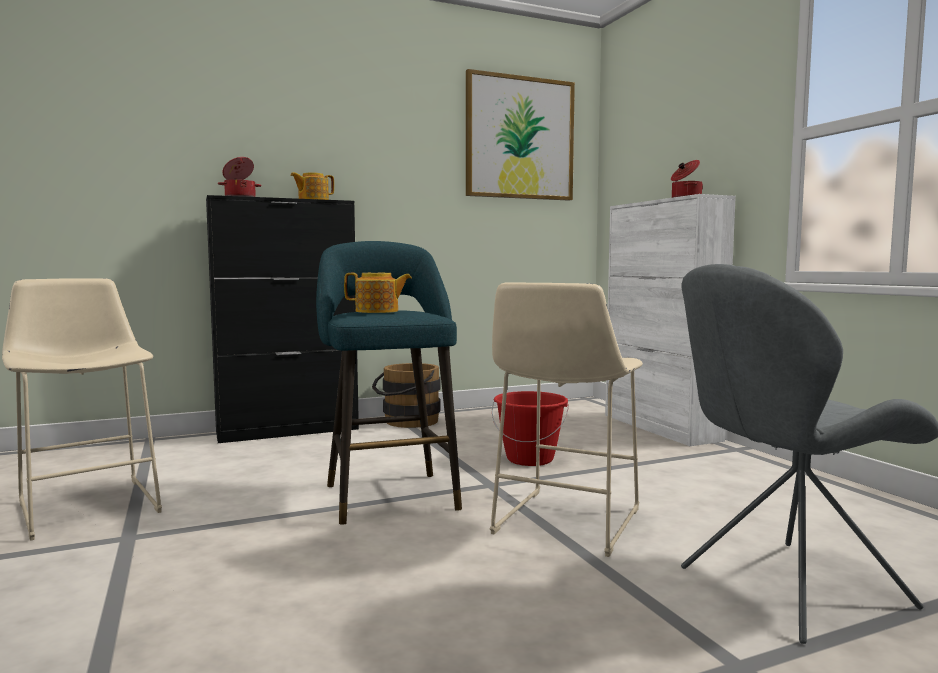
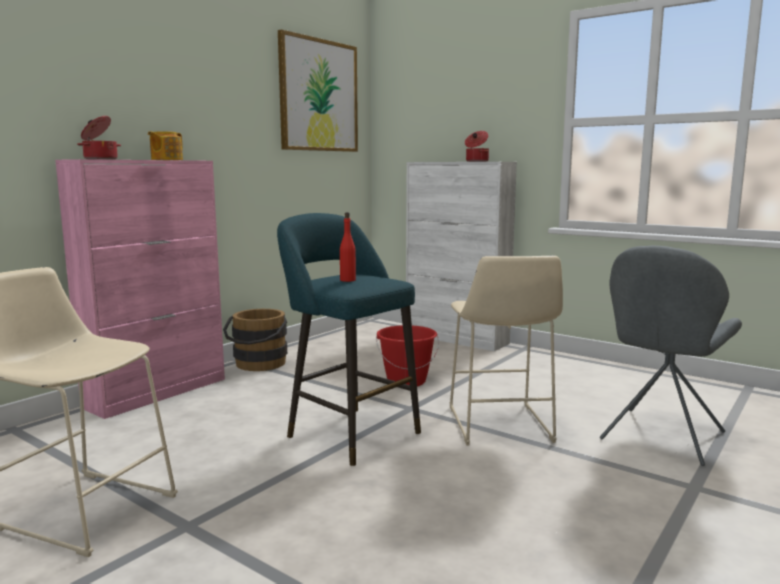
camera: 30 degrees left, 5 degrees up
black cabinet [206,195,359,443] -> pink cabinet [55,159,225,419]
teapot [344,273,412,313] -> red bottle [340,212,356,282]

